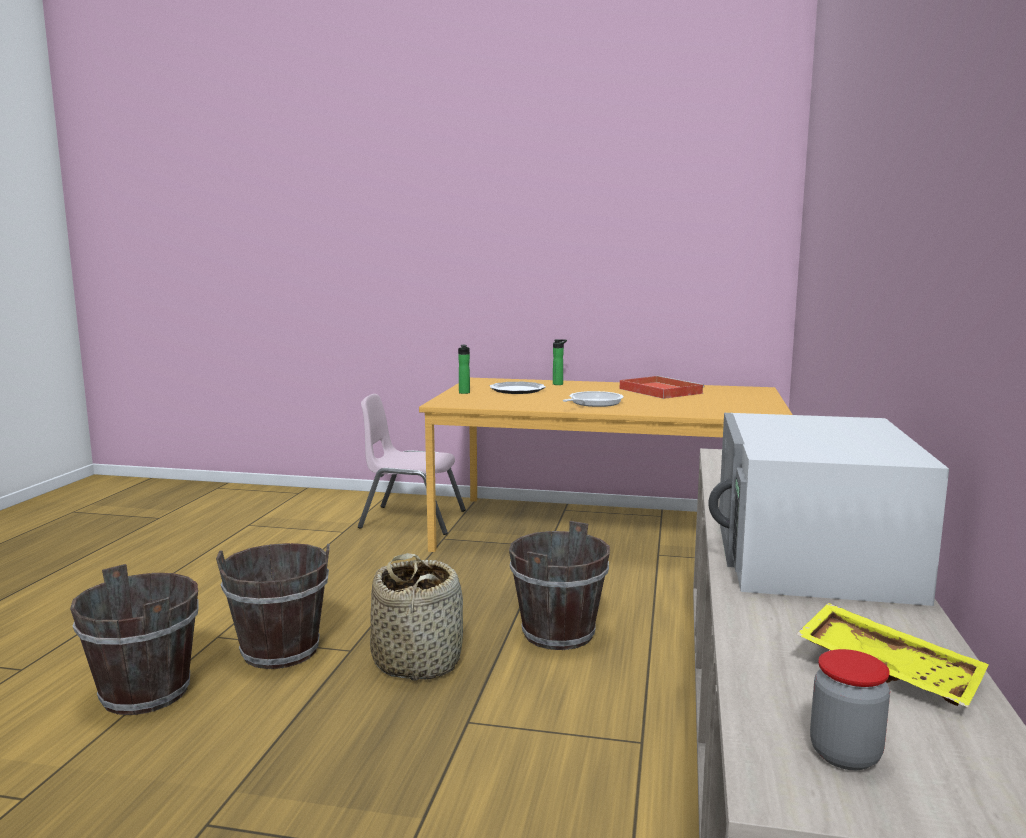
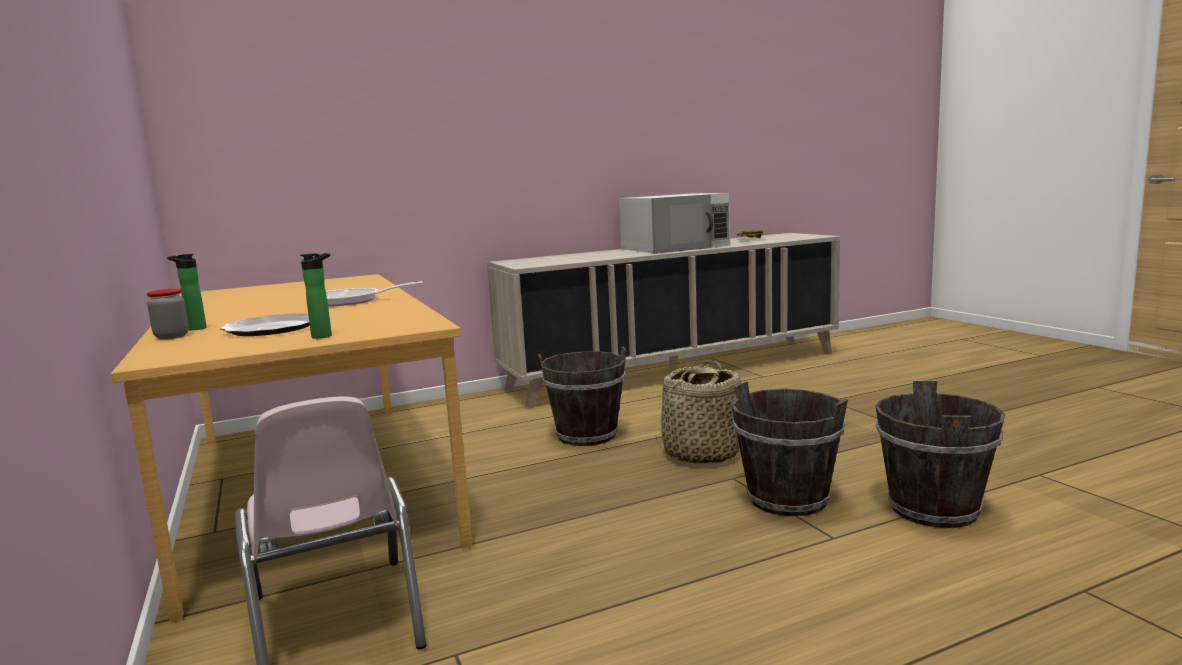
camera: 125 degrees left, 0 degrees up
red tray [620,376,705,399] -> none
jar [810,649,890,770] -> jar moved to [147,289,189,339]

